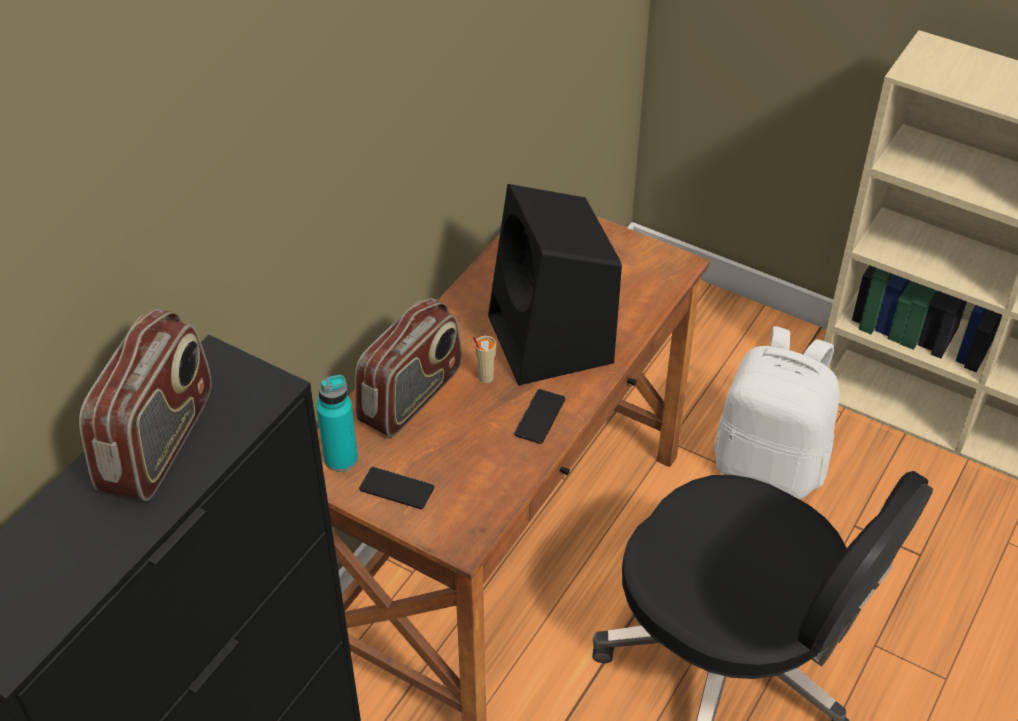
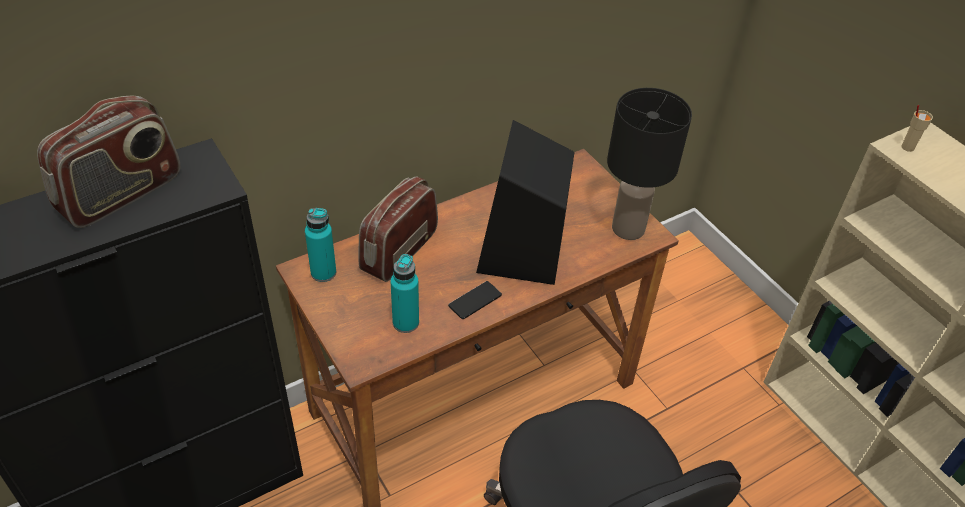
camera: 25 degrees right, 0 degrees up
radio [355,298,462,437] -> radio turned 150 degrees clockwise [358,176,438,282]
phone [359,467,434,509] -> none
beige cup [473,336,496,383] -> beige cup moved to [902,105,933,152]
white backpack [715,326,839,499] -> none
none -> turquoise bottle [390,254,419,333]
none -> black table lamp [607,88,692,240]

